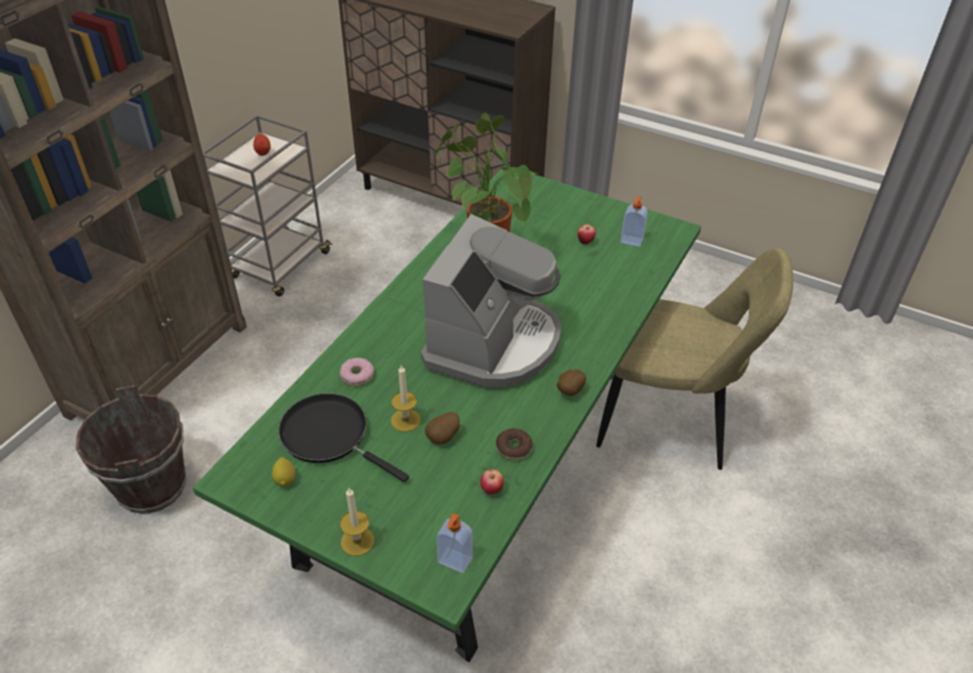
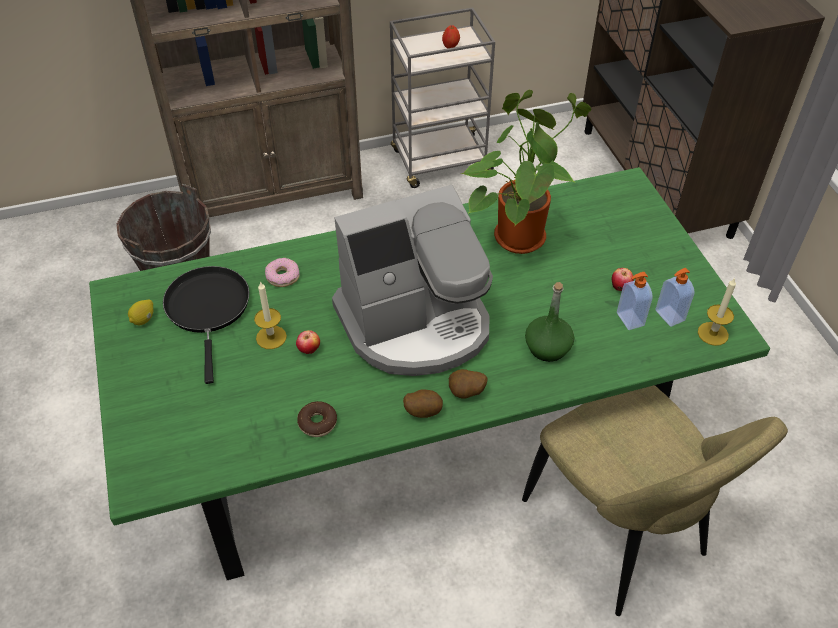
camera: 45 degrees right, 5 degrees up
candle [340,488,374,556] -> candle moved to [698,278,736,346]
potato [425,412,460,444] -> potato moved to [449,369,488,399]
soap dispenser [436,513,473,573] -> soap dispenser moved to [617,272,653,330]
apple [480,469,503,495] -> apple moved to [296,330,320,354]
none -> green bottle [525,282,574,362]

